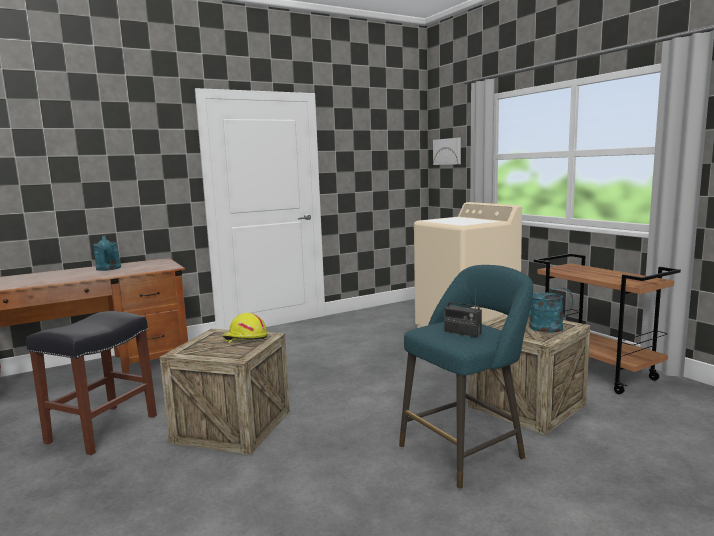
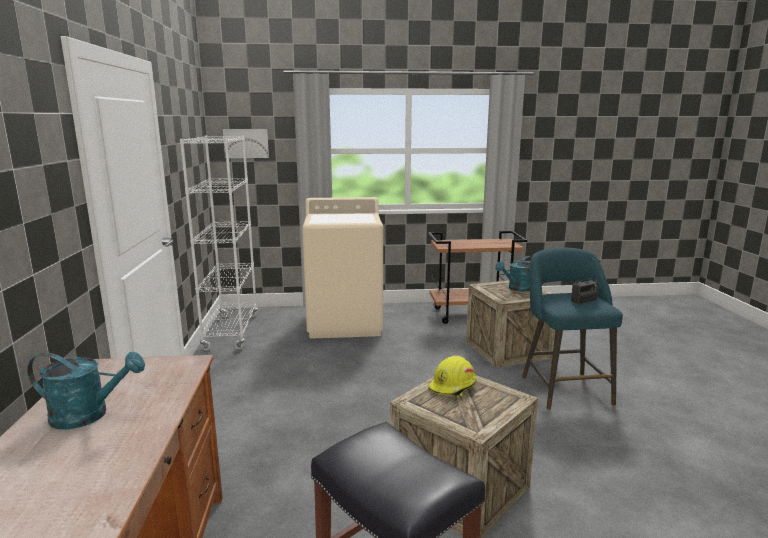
camera: 65 degrees left, 5 degrees up
none -> white bookcase [180,135,258,351]

